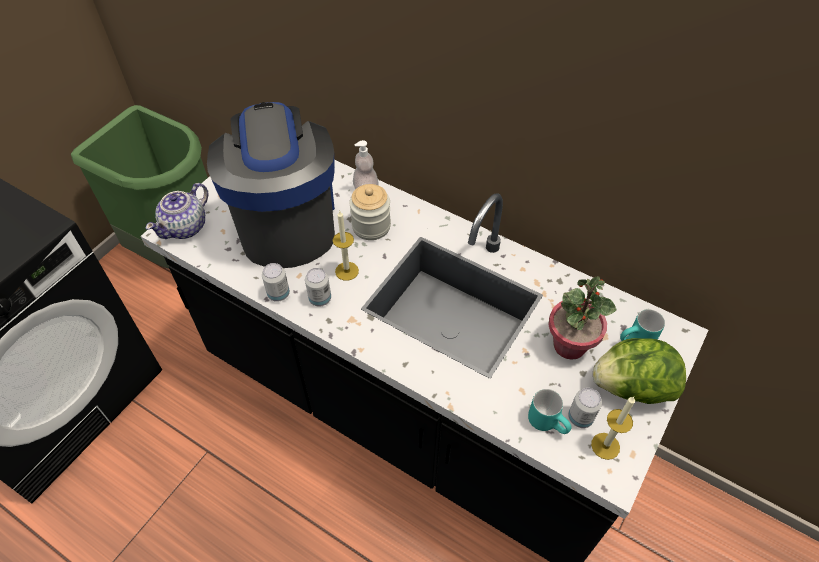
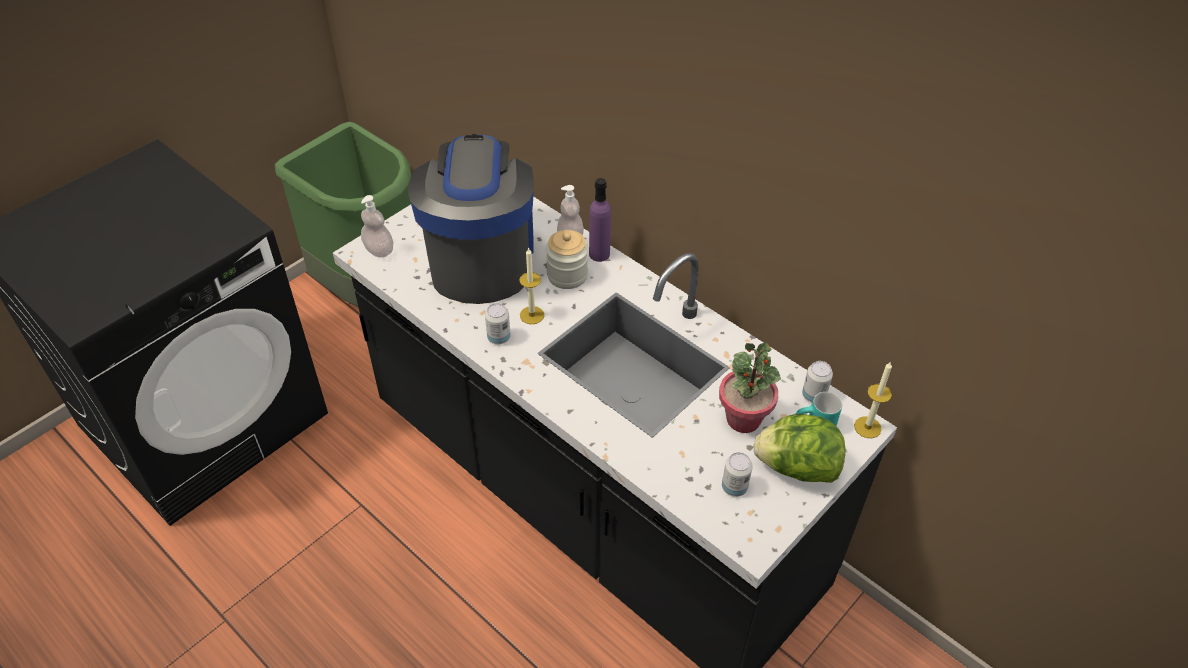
camera: 10 degrees right, 5 degrees down
teapot [146,183,209,239] -> soap dispenser [361,195,393,258]
can [262,263,290,302] -> can moved to [802,361,833,403]
turquoise mug [528,389,571,434] -> none
candle [591,397,635,460] -> candle moved to [854,361,892,438]
none -> purple bottle [589,178,611,262]

